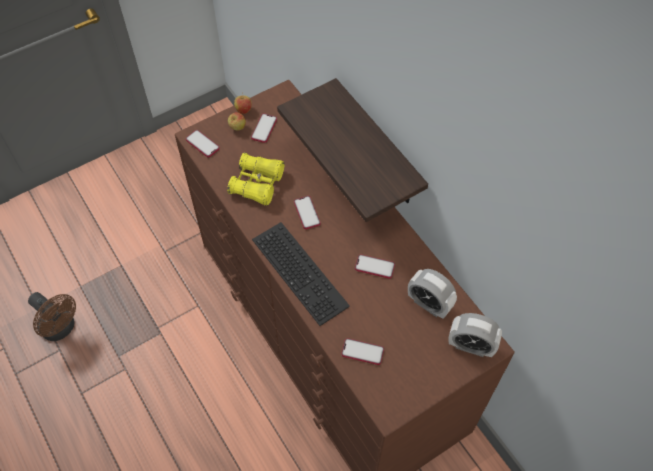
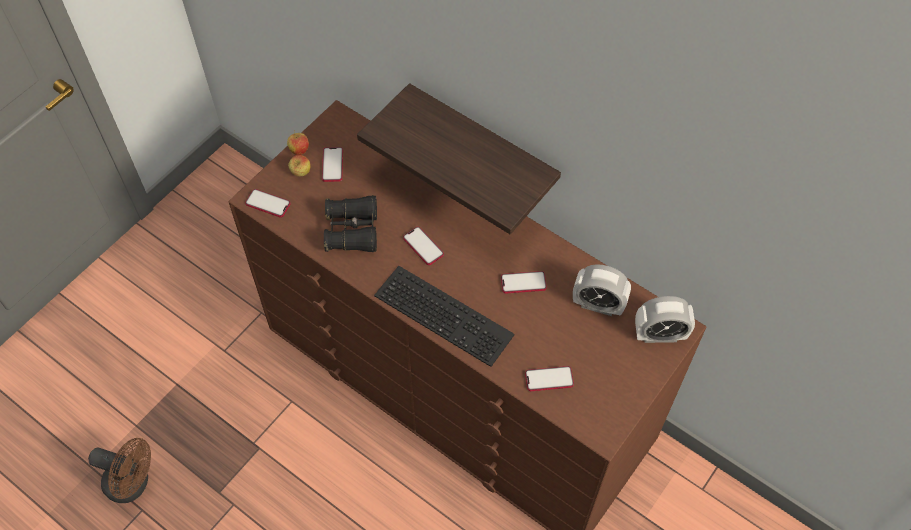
camera: 20 degrees left, 0 degrees up
yellow binoculars [227,152,285,206] -> black binoculars [324,195,377,252]

